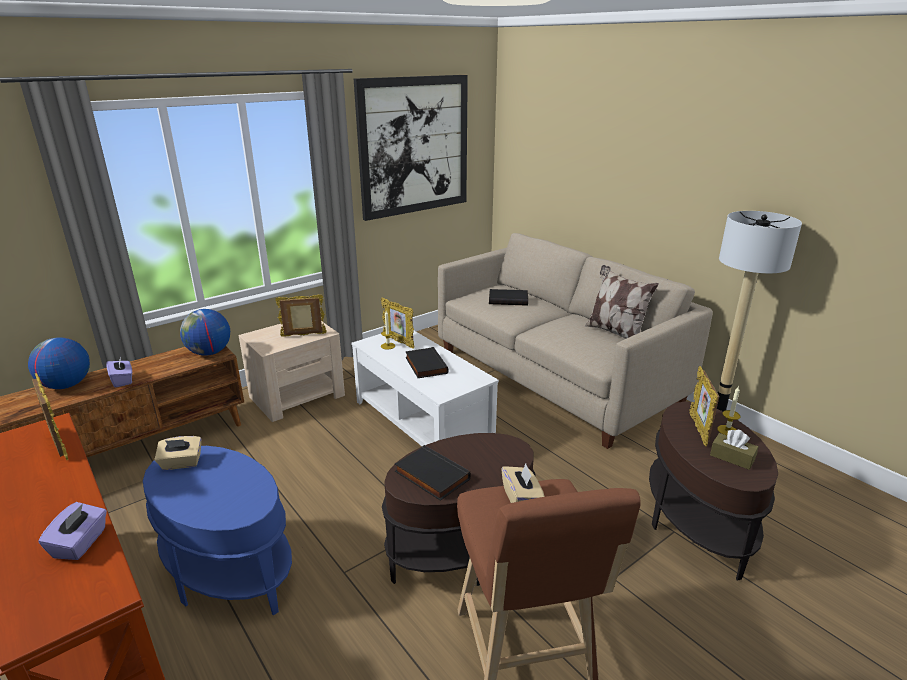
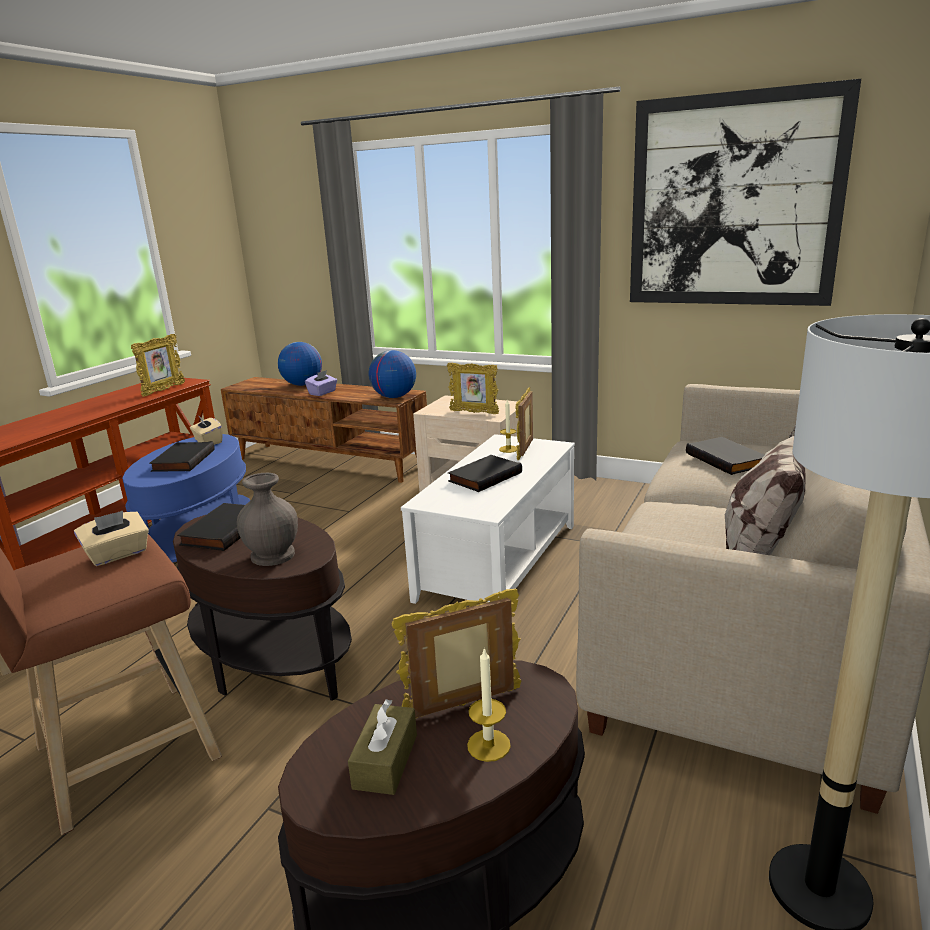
camera: 65 degrees right, 5 degrees down
purple tissue box [38,502,107,560] -> none
picture frame [275,295,327,337] -> picture frame turned 150 degrees clockwise [447,363,499,414]
none -> black book [149,441,215,472]
none -> grey vase [237,473,298,566]

